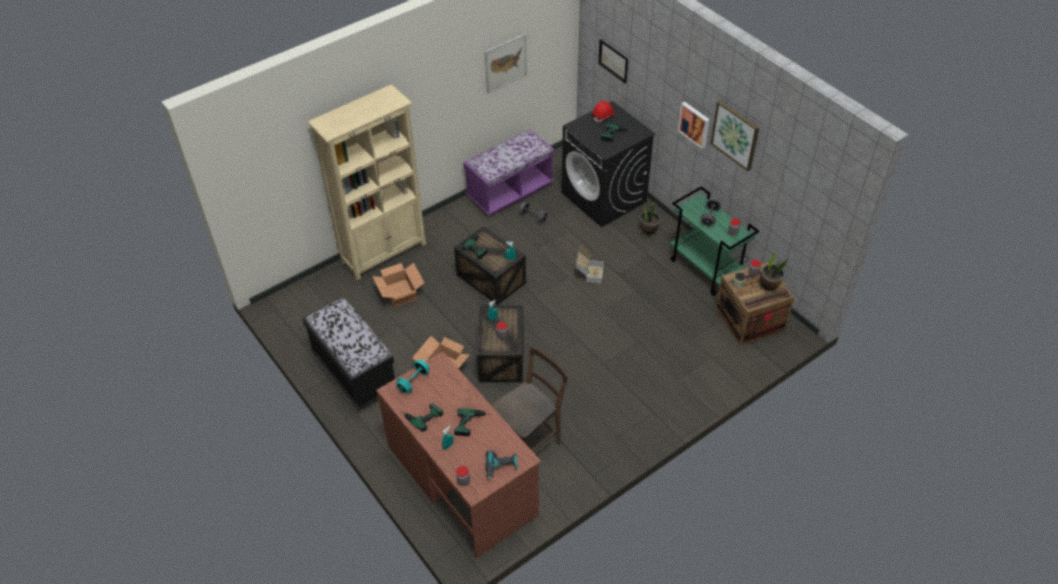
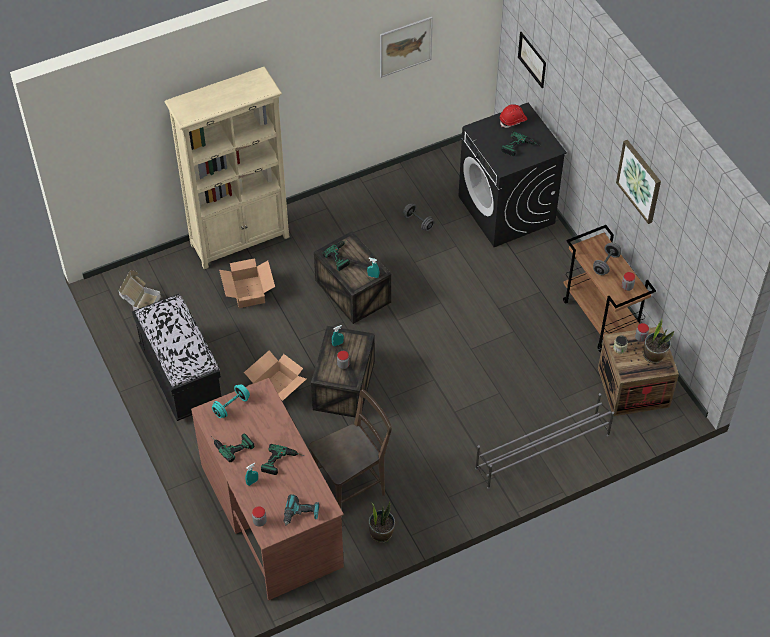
camera: 10 degrees right, 5 degrees up
purple bench [463,129,554,216] -> none
cardboard box [576,246,604,283] -> cardboard box moved to [119,271,161,311]
potted plant [640,202,660,236] -> potted plant moved to [369,501,395,543]
green cart [670,186,759,296] -> brown cart [563,225,656,352]
picture [678,102,710,149] -> none
none -> grey shoe rack [475,393,614,489]

